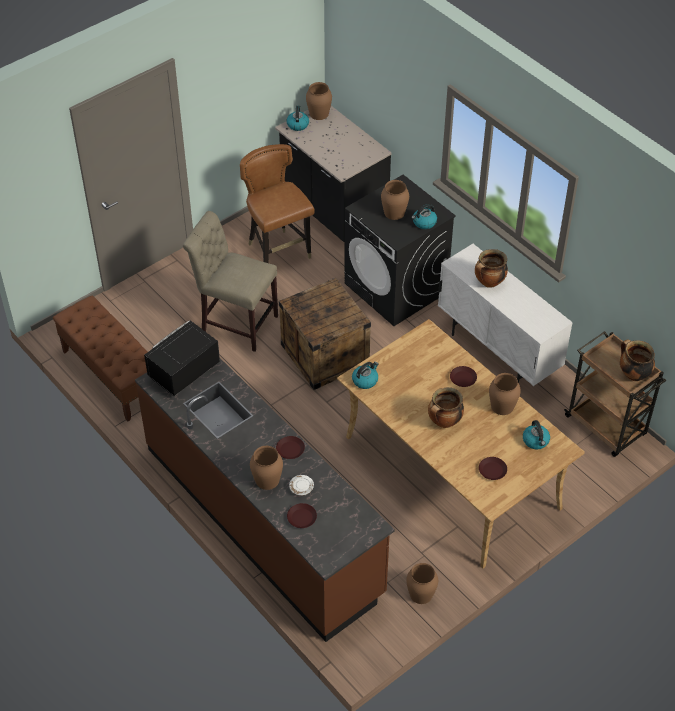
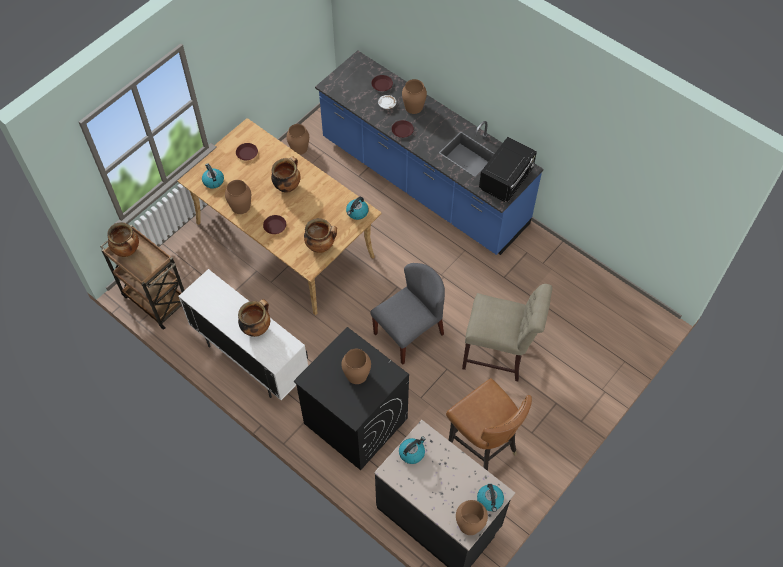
camera: 170 degrees right, 10 degrees up
brown bench [53,295,148,422] -> none
brown counter [135,358,395,642] -> blue counter [315,50,543,255]
crate [279,278,371,390] -> grey chair [370,263,445,365]
kettle [411,204,437,229] -> kettle moved to [399,437,426,464]
none -> cooking pot [304,218,337,253]

